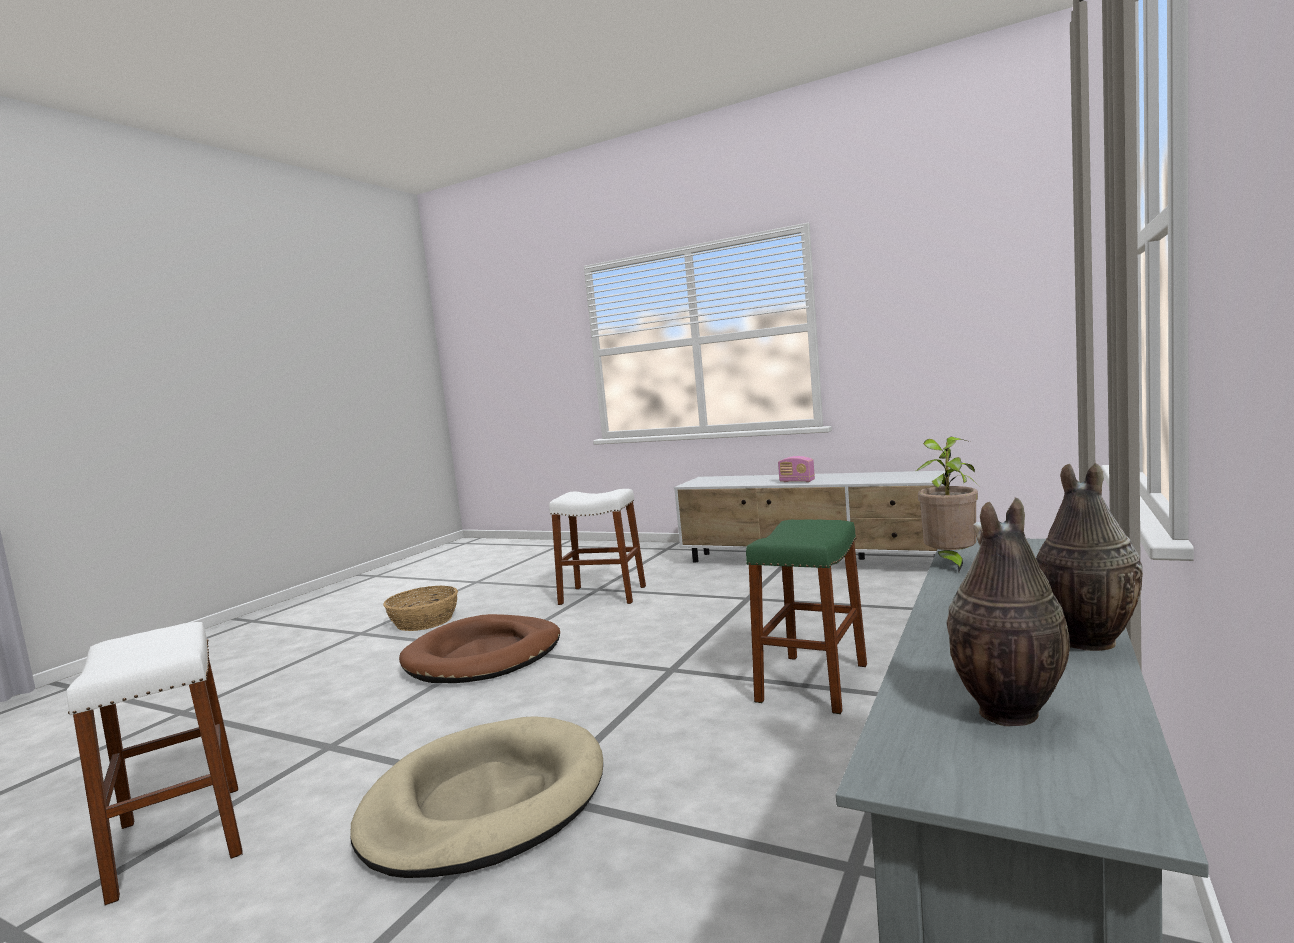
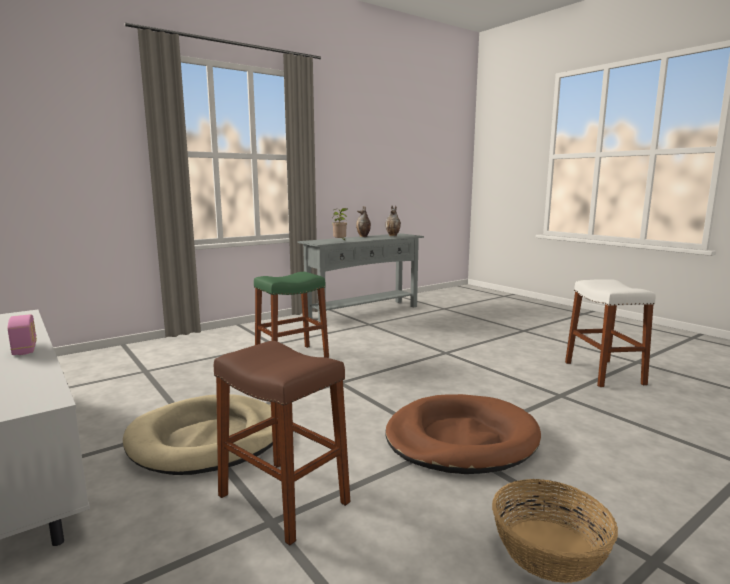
camera: 155 degrees left, 5 degrees up
beige dog bed [350,716,603,878] -> beige dog bed moved to [123,394,273,475]
white stool [549,489,646,605] -> brown stool [214,341,350,545]

